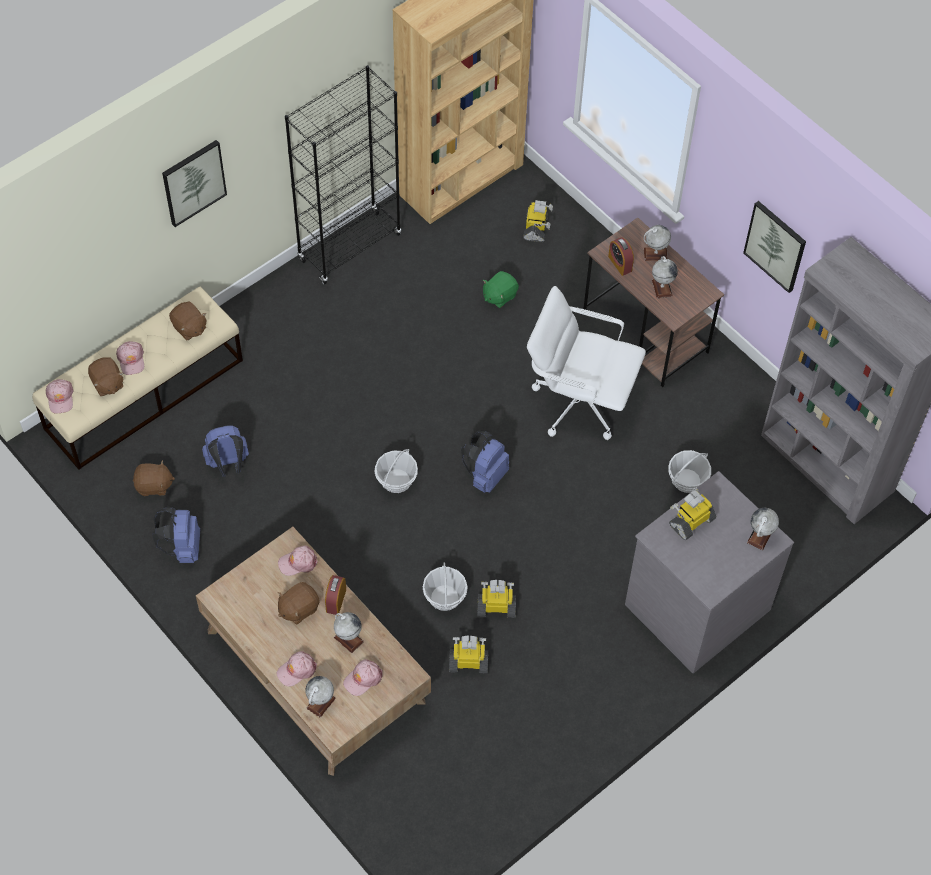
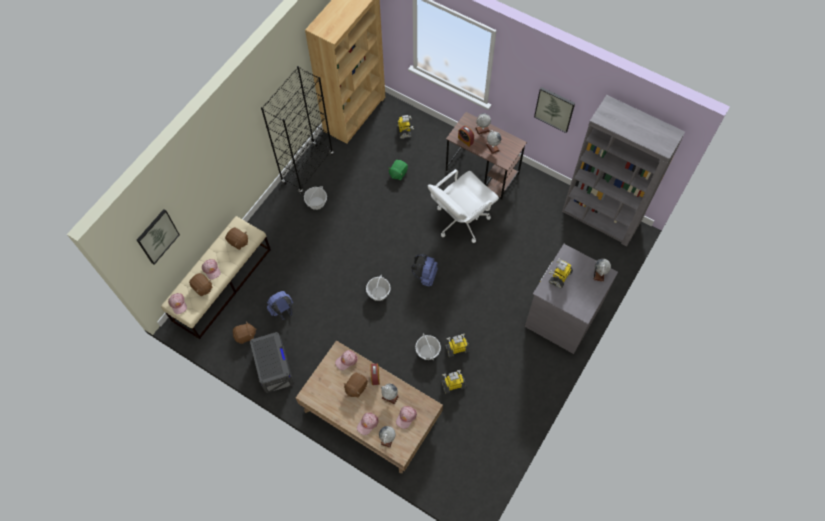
camera: 15 degrees left, 5 degrees up
blue backpack [152,507,200,563] -> grey storage box [250,332,294,393]
picture [162,140,227,227] -> picture moved to [137,209,180,265]
white office chair [527,286,646,440] -> white office chair turned 45 degrees counterclockwise [428,169,499,243]
basket [668,450,711,493] -> basket moved to [304,186,327,210]

